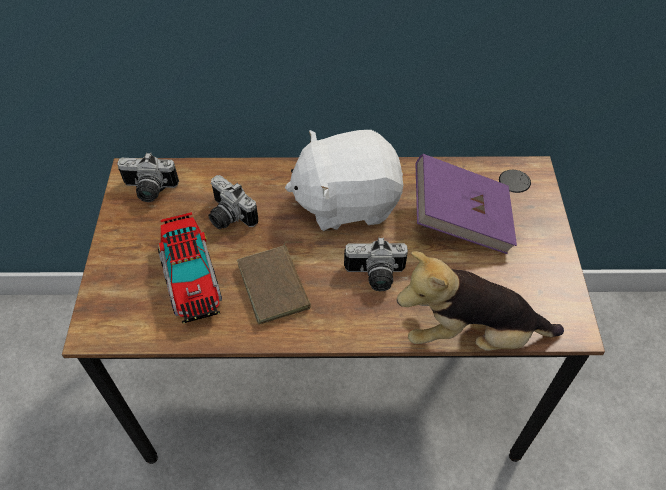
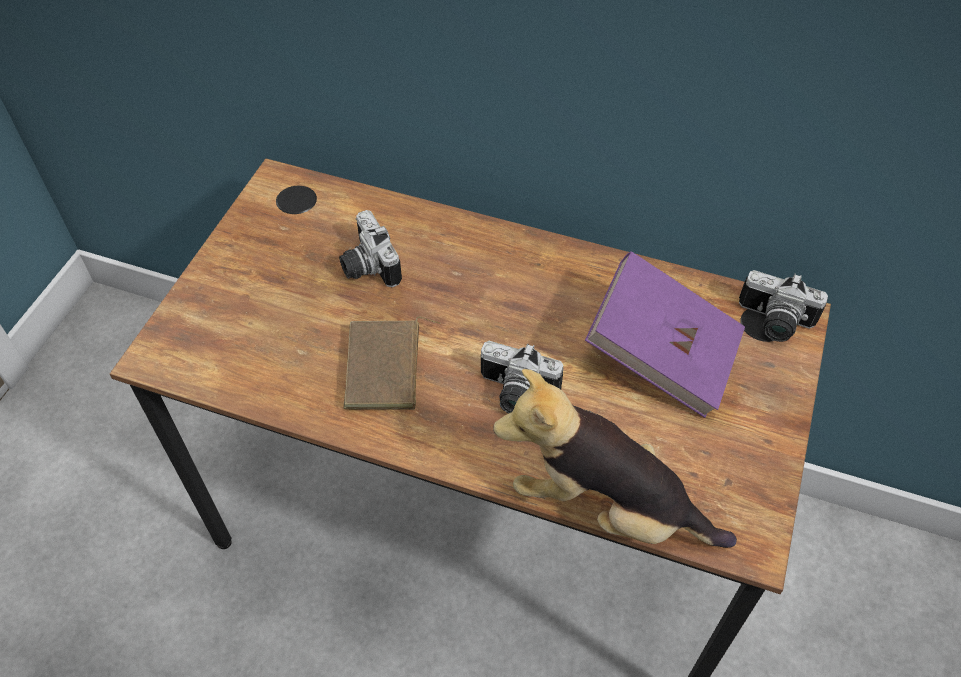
camera: 20 degrees right, 0 degrees up
camera [117,152,179,202] -> camera moved to [739,270,828,342]
toy truck [158,212,222,324] -> none
white plush toy [285,130,403,231] -> none

